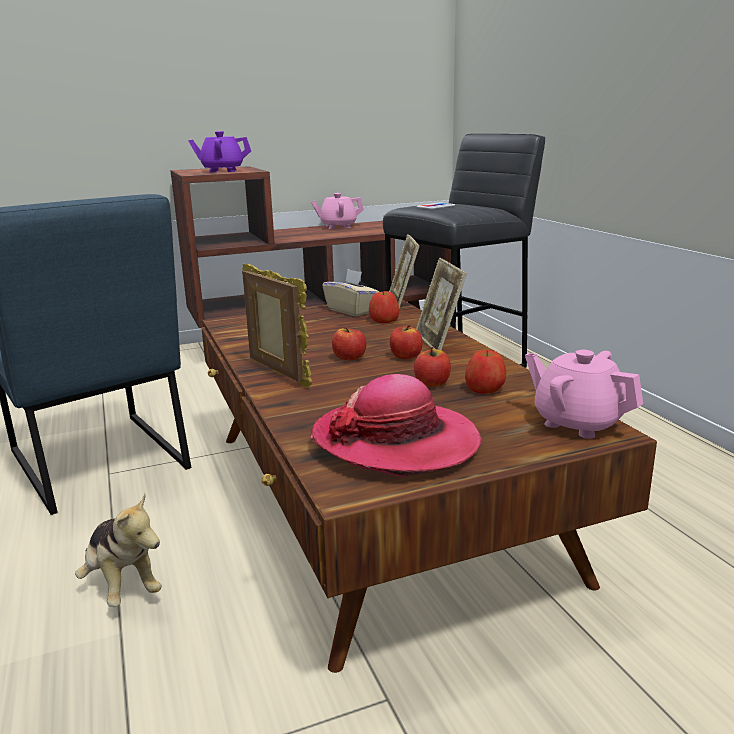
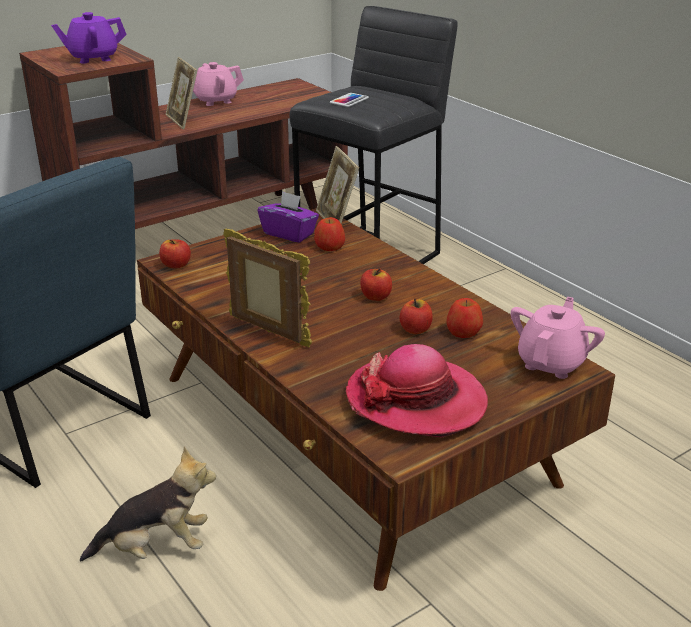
camera: 15 degrees left, 10 degrees up
plush toy [75,493,162,607] -> plush toy turned 45 degrees counterclockwise [80,447,216,561]
beige tissue box [322,269,379,316] -> purple tissue box [257,191,319,243]
apple [332,327,366,361] -> apple moved to [159,240,191,268]
picture frame [416,258,467,350] -> picture frame moved to [166,57,197,129]
pink teapot [525,350,643,439] -> pink teapot turned 90 degrees clockwise [511,297,605,379]

